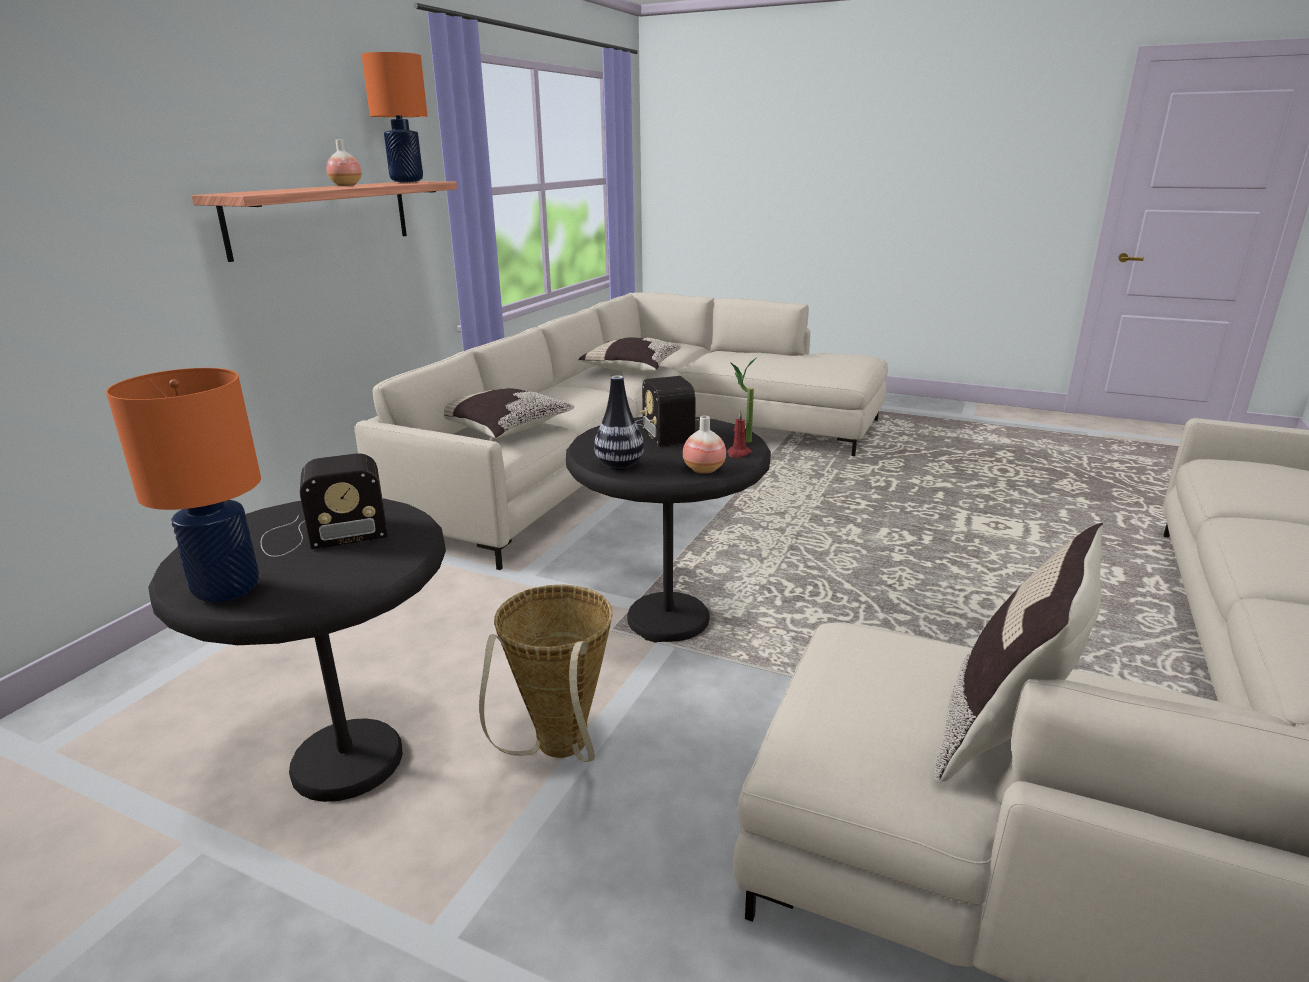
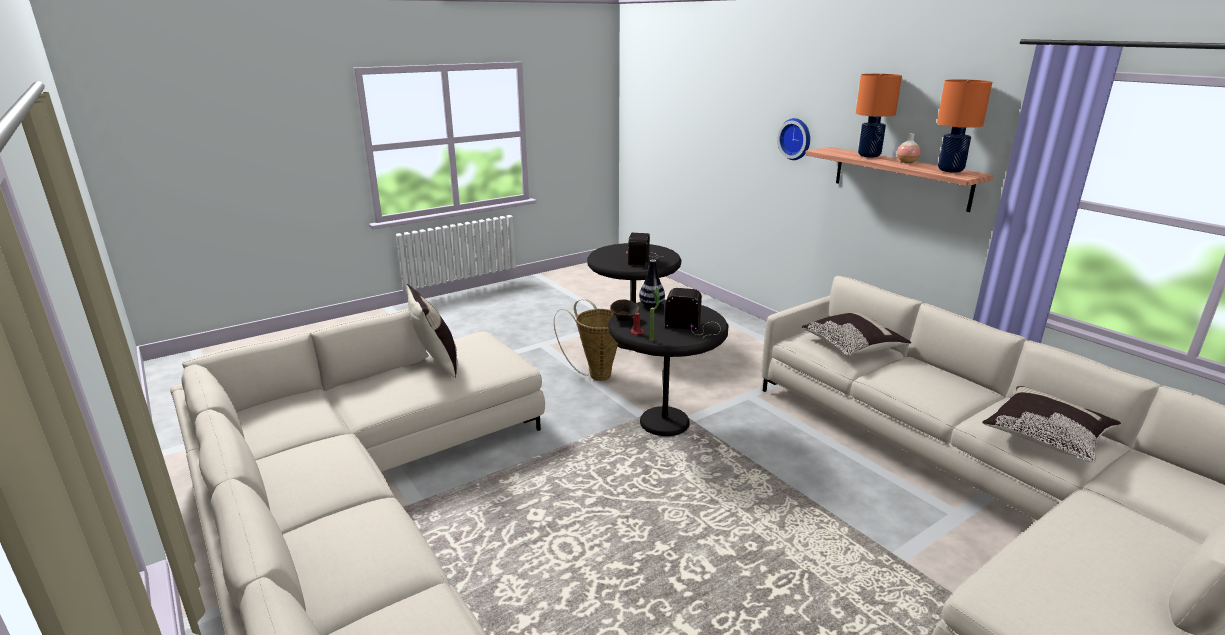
camera: 120 degrees right, 0 degrees up
orange table lamp [106,368,261,603] -> orange table lamp moved to [856,74,902,158]
vase [683,416,726,474] -> brown bowl [610,300,640,321]
none -> wall clock [777,118,810,160]

